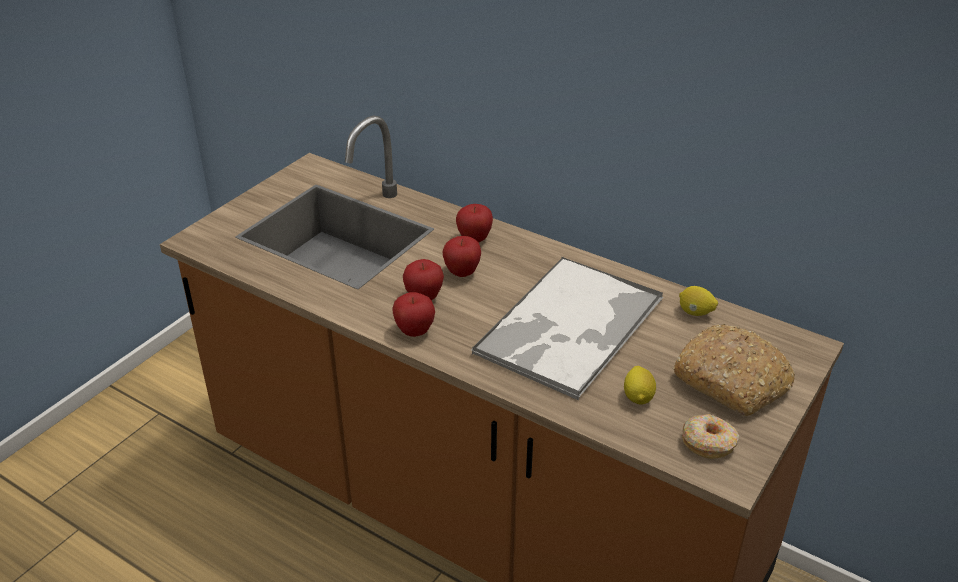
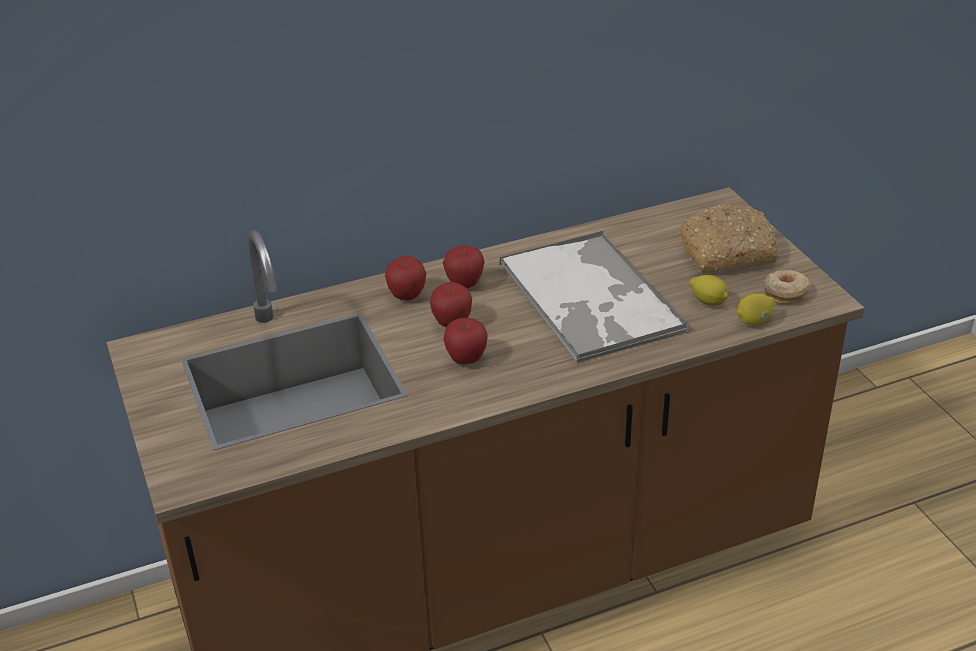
camera: 55 degrees left, 0 degrees up
apple [392,292,435,337] -> apple moved to [443,245,485,289]
lemon [679,286,718,316] -> lemon moved to [737,294,776,325]

